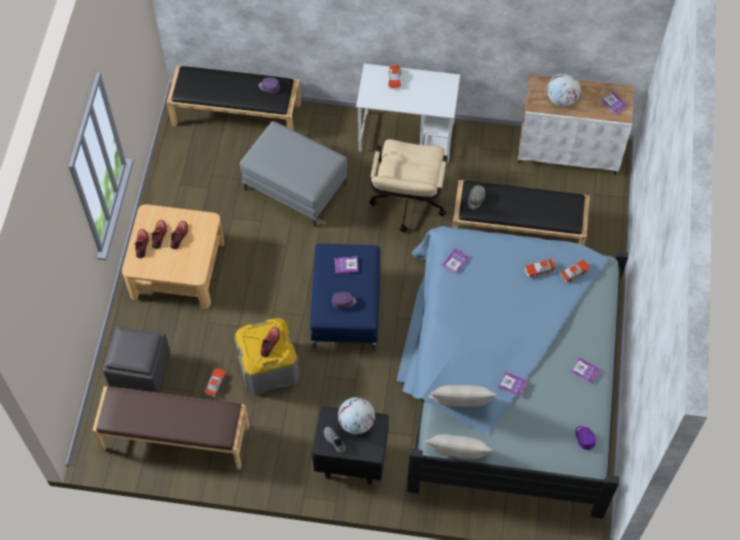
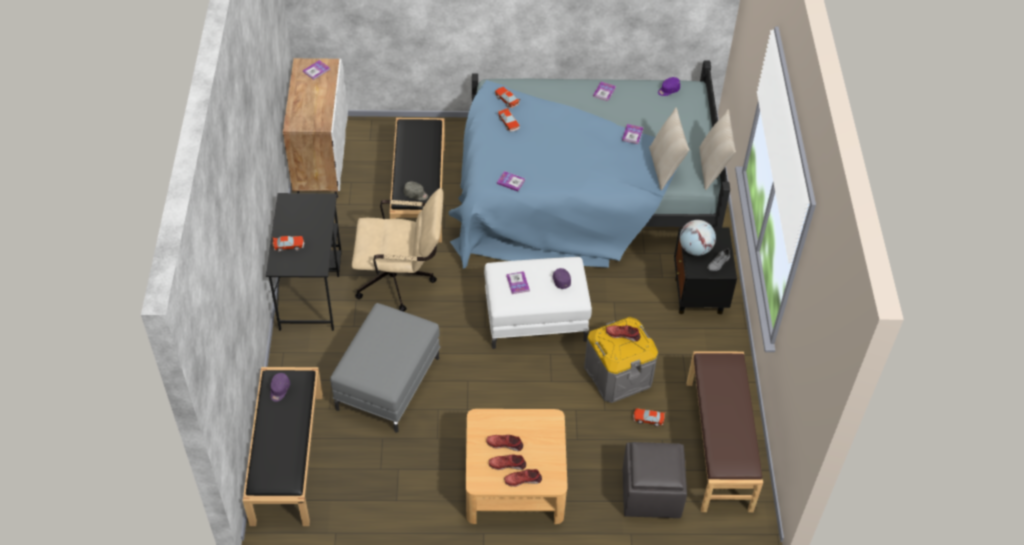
camera: 100 degrees left, 10 degrees down
blue ottoman [310,244,381,351] -> white ottoman [484,257,592,349]
white desk [356,64,460,162] -> black desk [266,193,342,331]
globe [547,73,580,107] -> none

